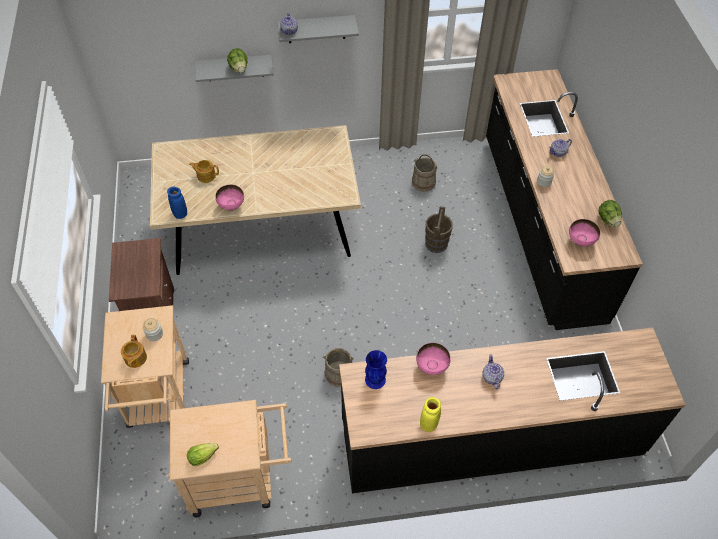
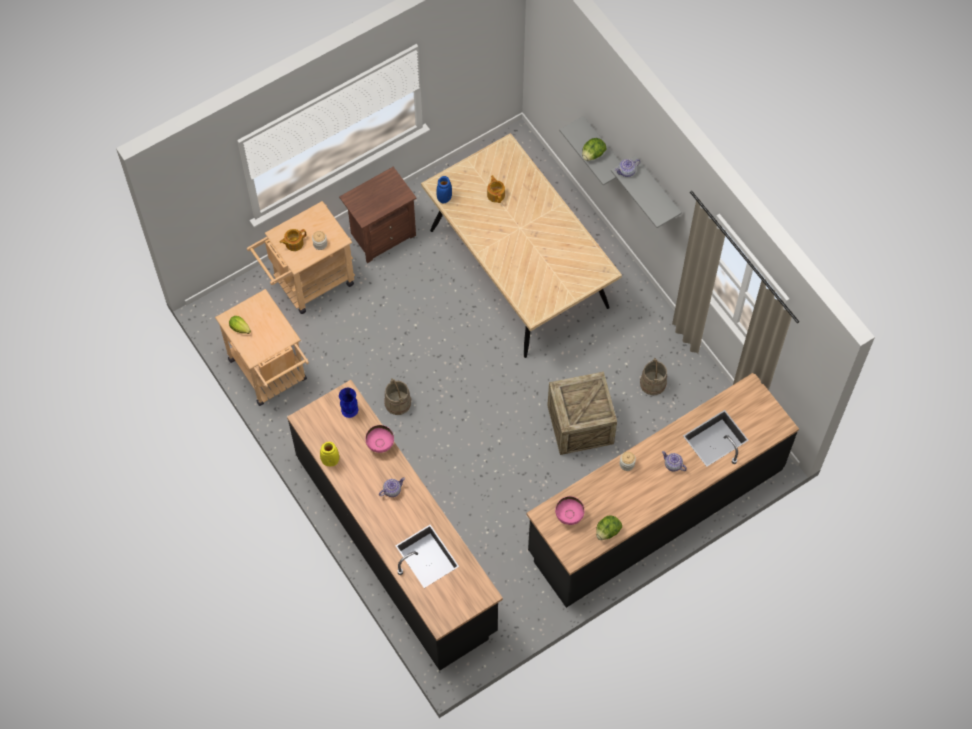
camera: 65 degrees right, 10 degrees up
pink bowl [215,184,244,211] -> none
brown bucket [425,206,453,253] -> crate [547,372,617,455]

